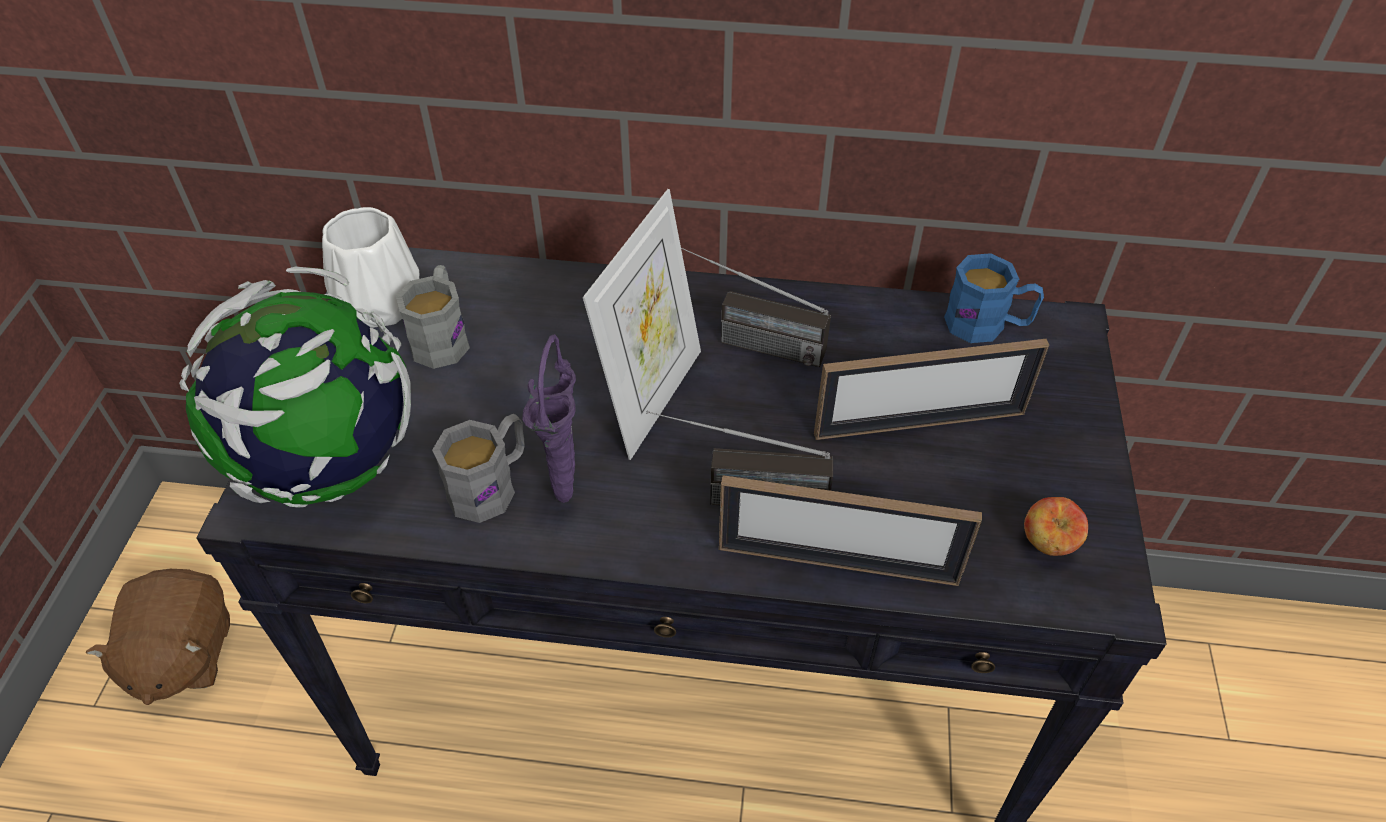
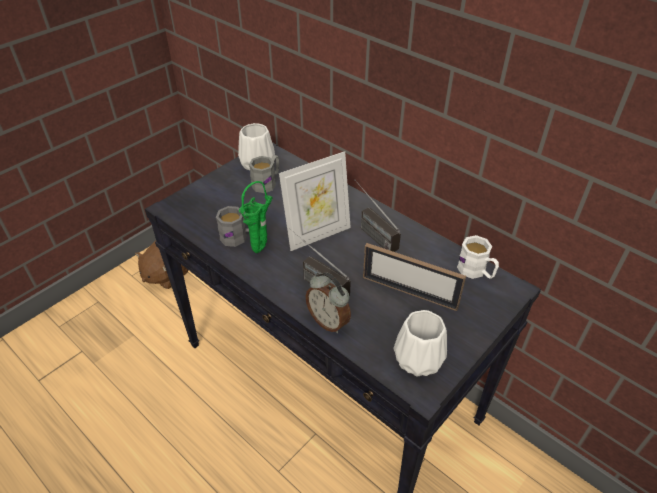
camera: 35 degrees right, 5 degrees down
globe [179,266,411,508] -> none
purple vase [522,334,576,503] -> green vase [239,181,273,253]
picture frame [719,475,982,586] -> alarm clock [306,272,351,333]
blue mug [944,253,1044,343] -> white mug [457,235,499,279]
apple [1024,497,1088,556] -> white vase [394,310,447,377]

